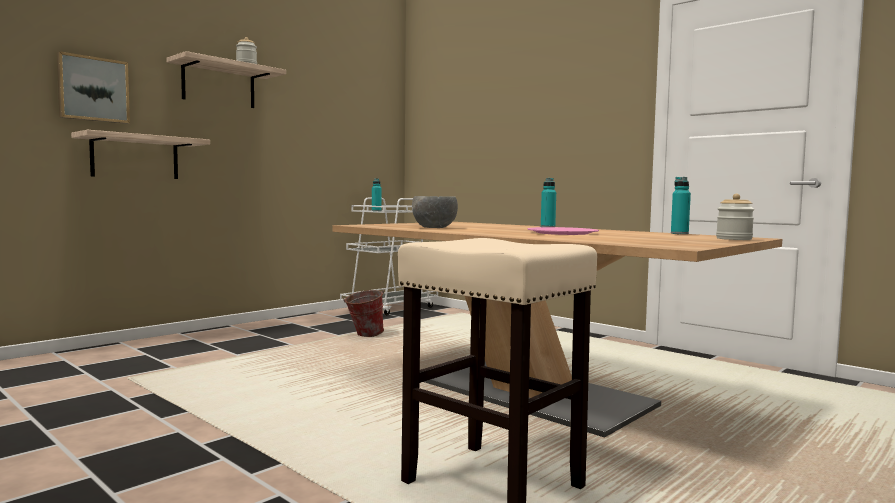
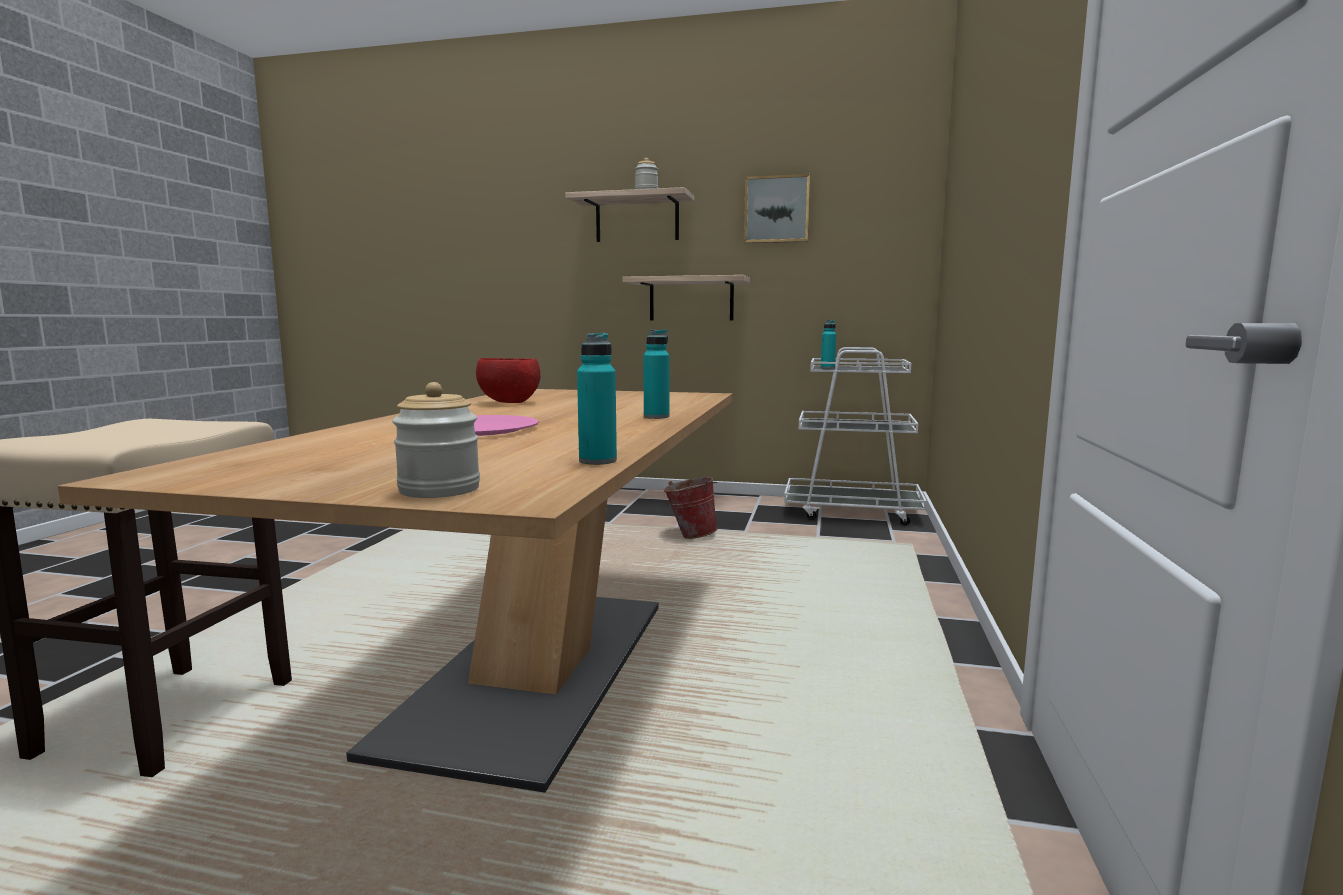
camera: 60 degrees right, 5 degrees up
picture [57,51,130,124] -> picture moved to [744,174,810,243]
shelf [71,130,210,179] -> shelf moved to [622,275,750,321]
grey bowl [412,196,458,228] -> red bowl [476,358,540,403]

